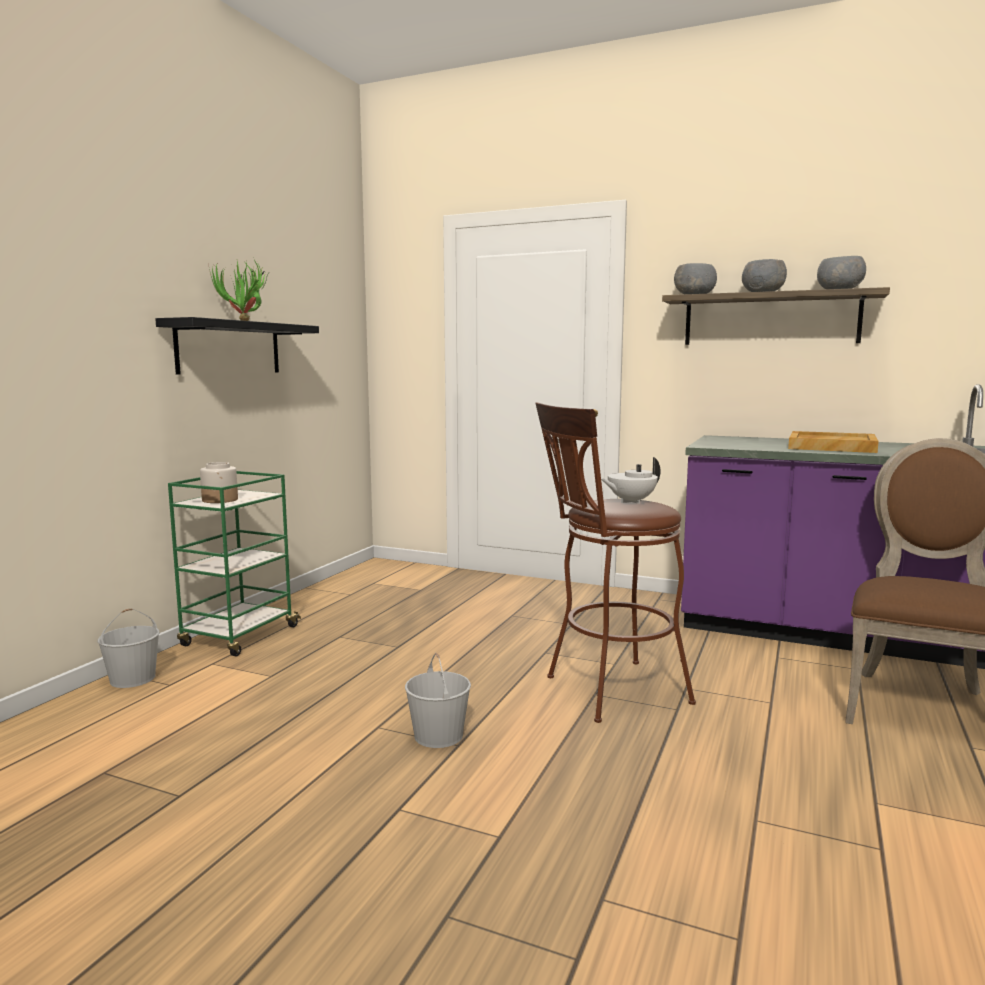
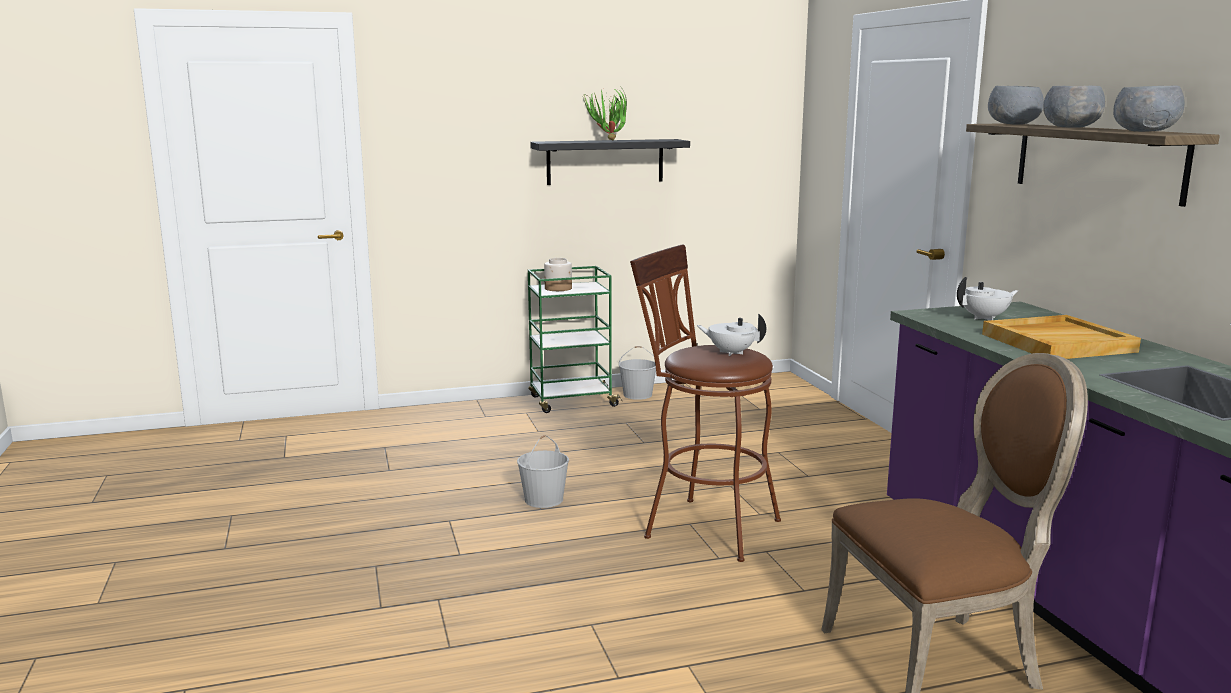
camera: 50 degrees right, 5 degrees up
white bucket [98,608,160,688] -> white bucket moved to [619,346,656,400]
none -> white teapot [957,277,1018,320]

